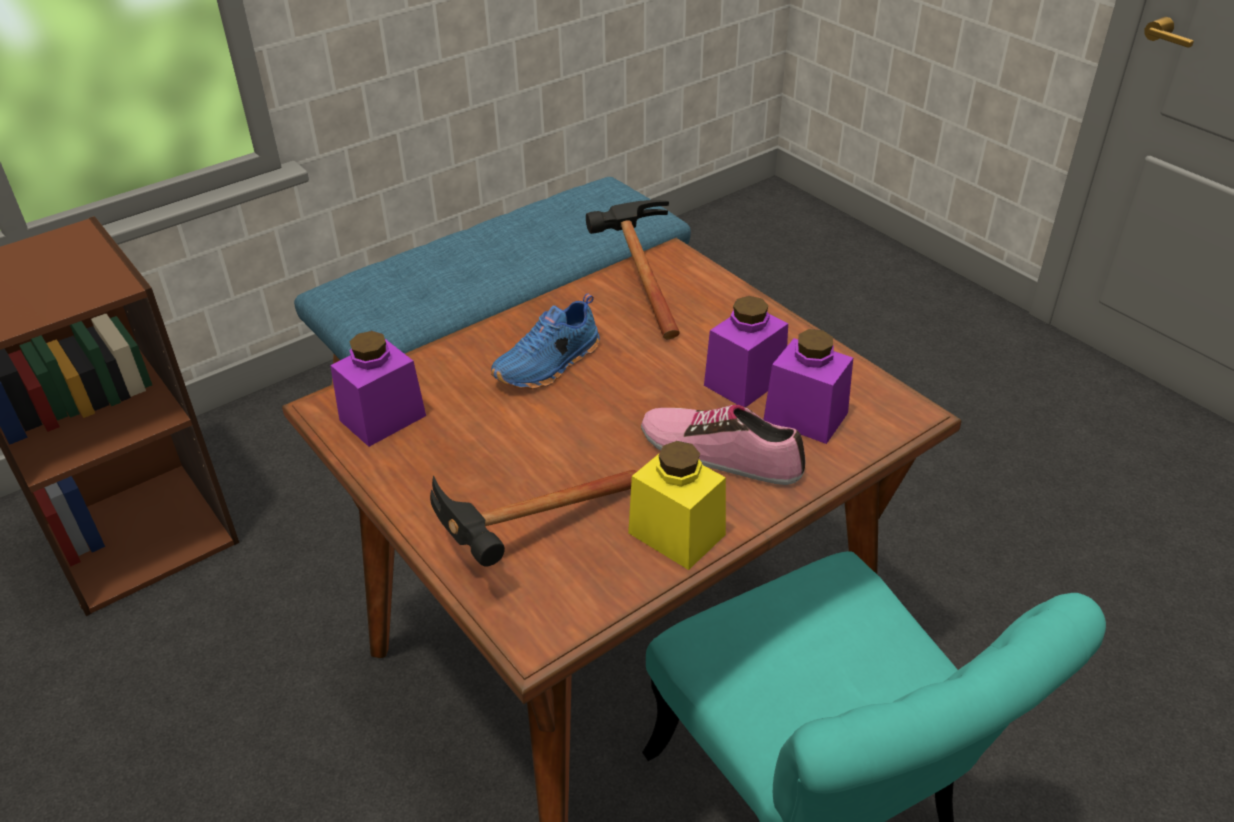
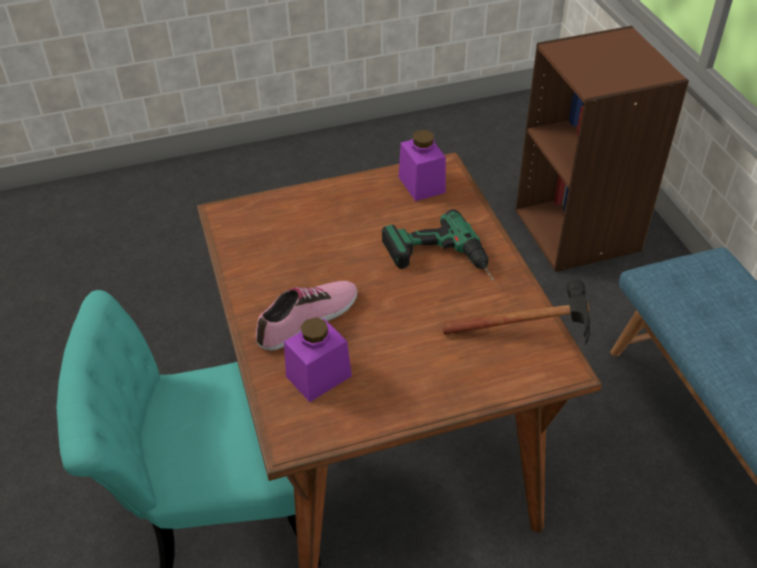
camera: 110 degrees right, 5 degrees up
hammer [430,470,637,567] -> none
blue shoe [491,294,600,389] -> power drill [382,209,494,281]
yellow jar [628,441,726,570] -> none
purple jar [704,296,788,407] -> none

